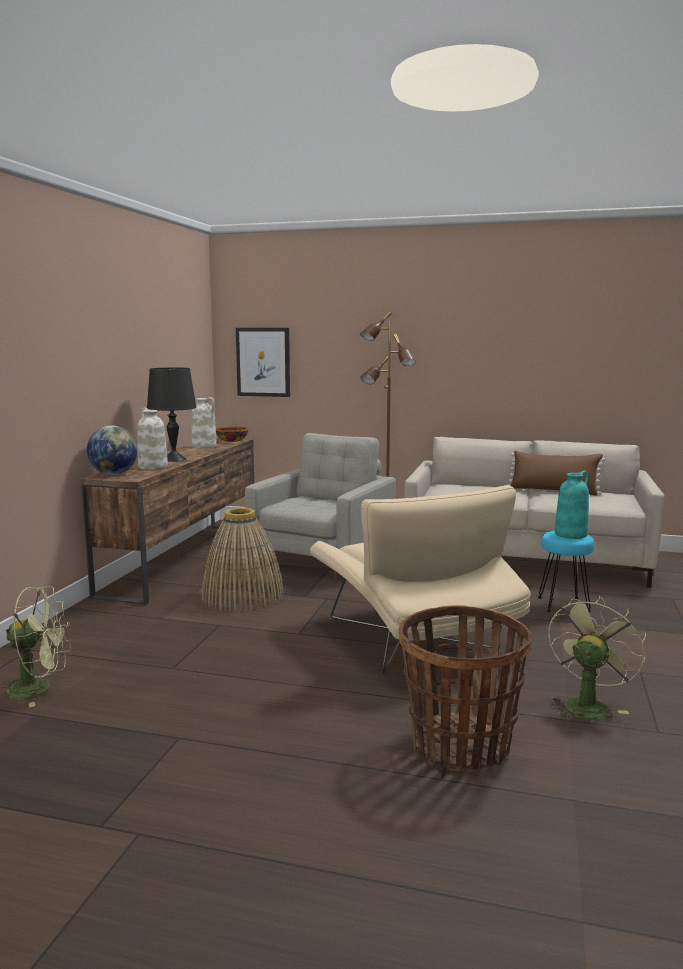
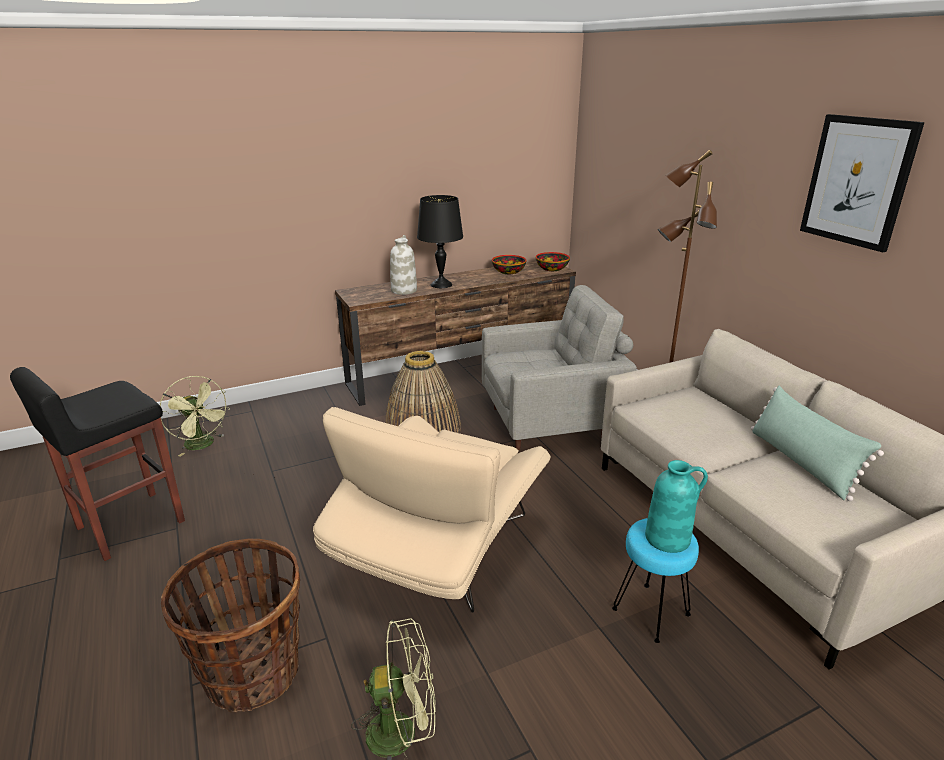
camera: 50 degrees right, 15 degrees up
globe [87,425,138,475] -> none
white vase [192,397,217,448] -> bowl [492,255,527,274]
picture [236,328,290,397] -> picture moved to [800,114,925,252]
brown pillow [508,451,605,496] -> green pillow [751,386,884,501]
none -> black stool [10,367,185,561]

